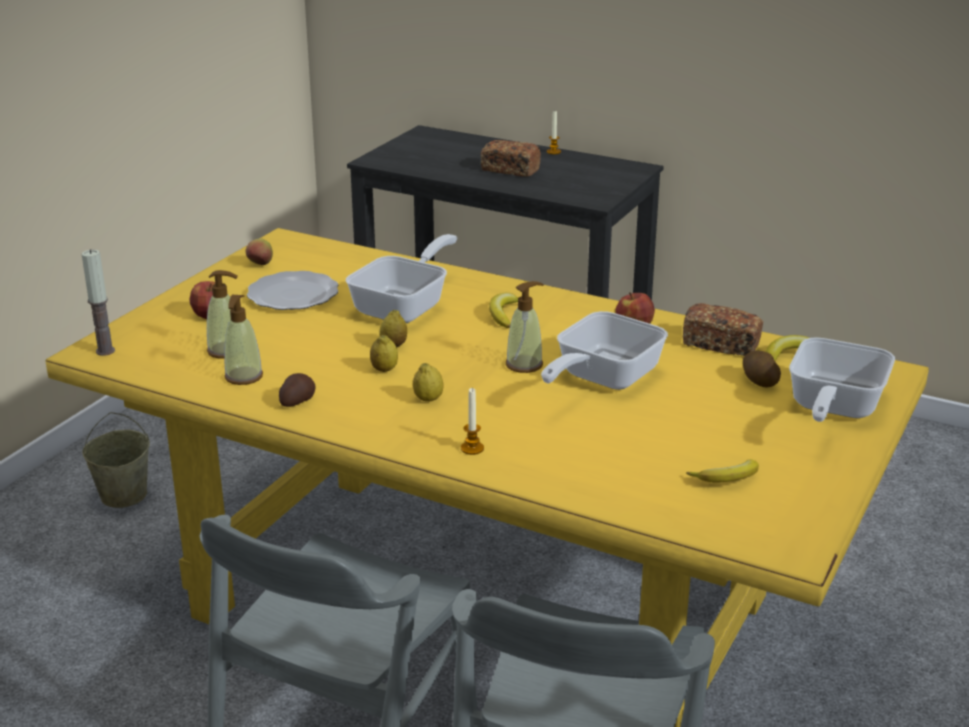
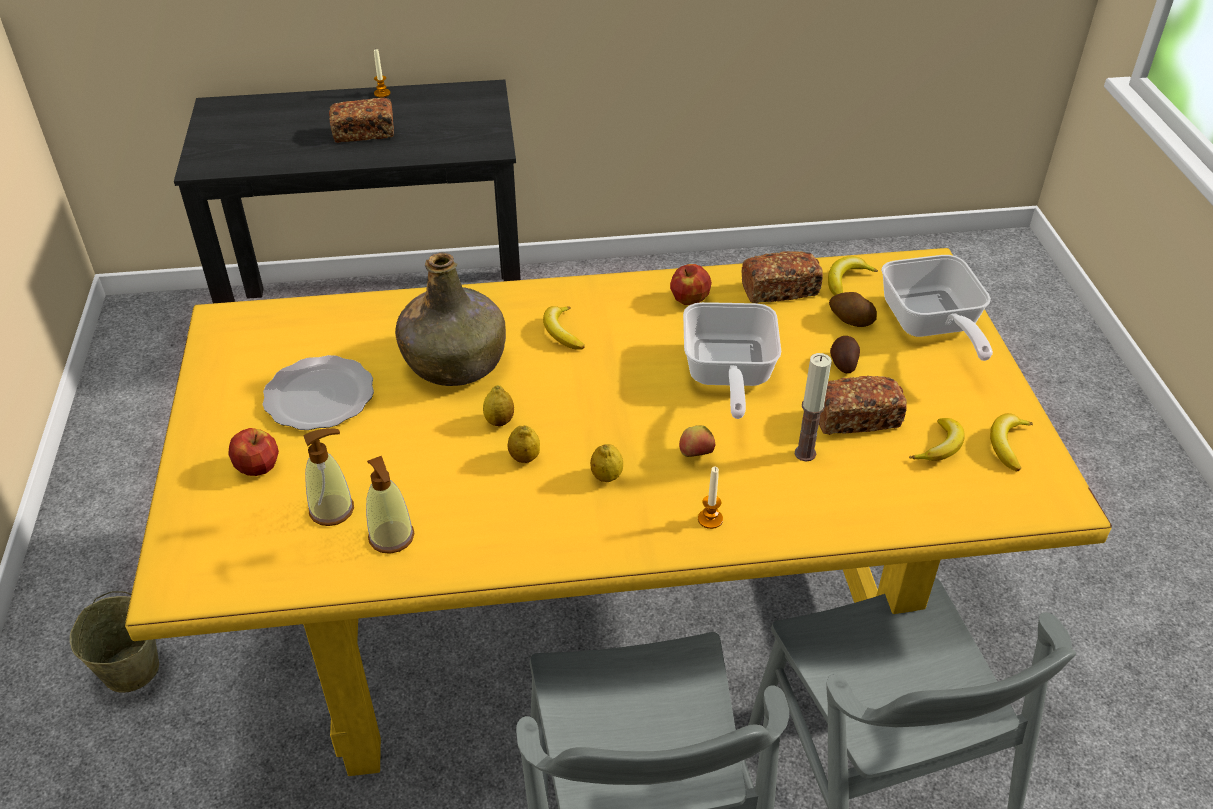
camera: 35 degrees left, 15 degrees up
candle [82,249,115,356] -> candle moved to [795,353,832,462]
apple [245,239,273,265] -> apple moved to [679,425,715,457]
potato [279,373,316,407] -> potato moved to [830,336,860,373]
frying pan [346,234,457,323] -> green bottle [395,252,506,386]
soap dispenser [506,281,544,373] -> none
none -> bread [819,376,907,435]
none -> banana [990,413,1033,471]

